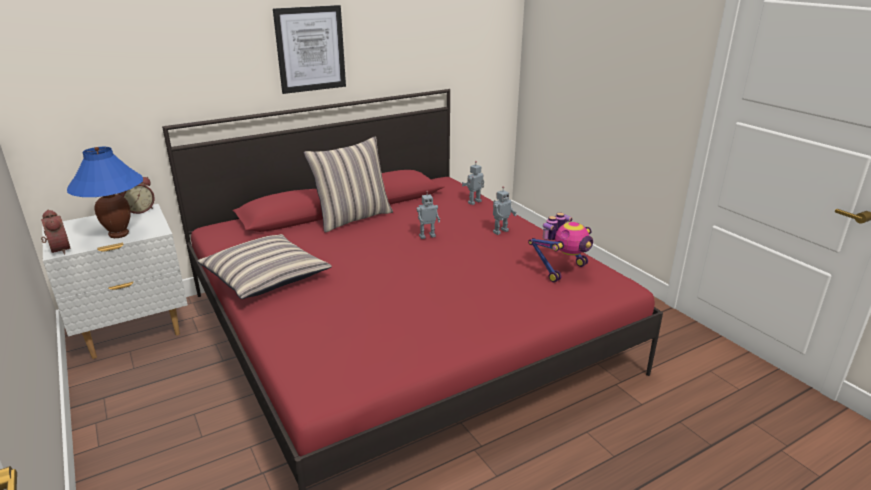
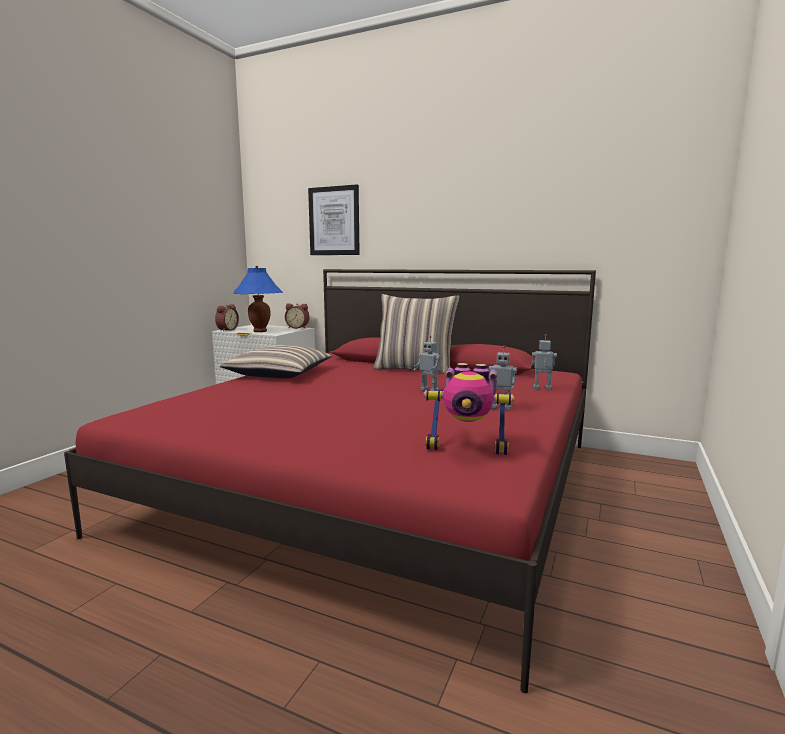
camera: 55 degrees right, 15 degrees down
picture [273,5,346,94] -> picture moved to [308,185,360,255]

